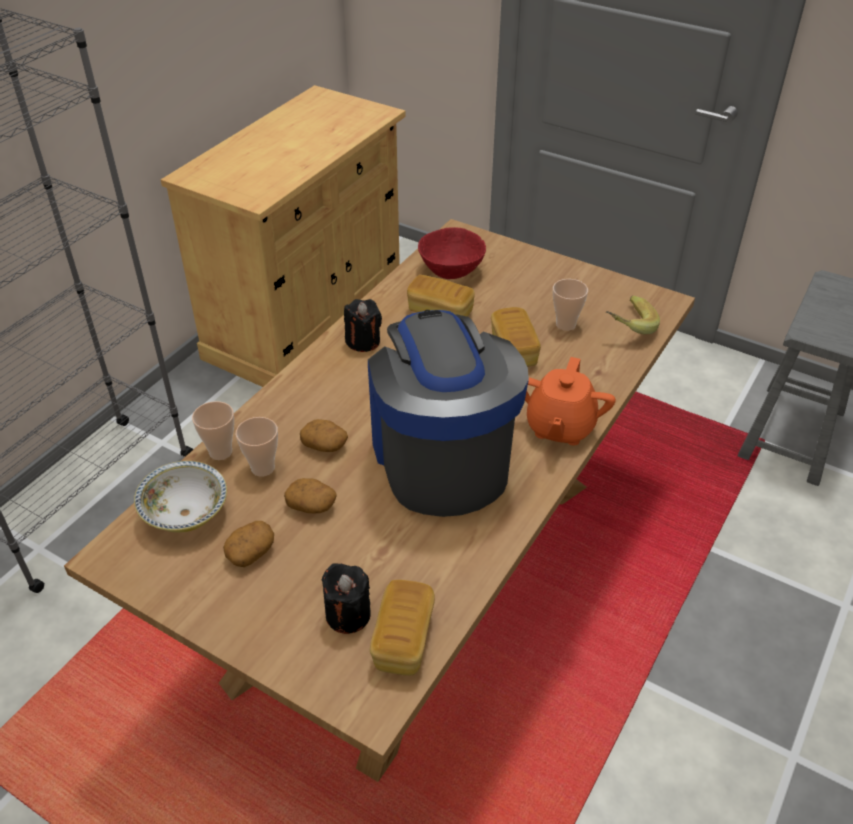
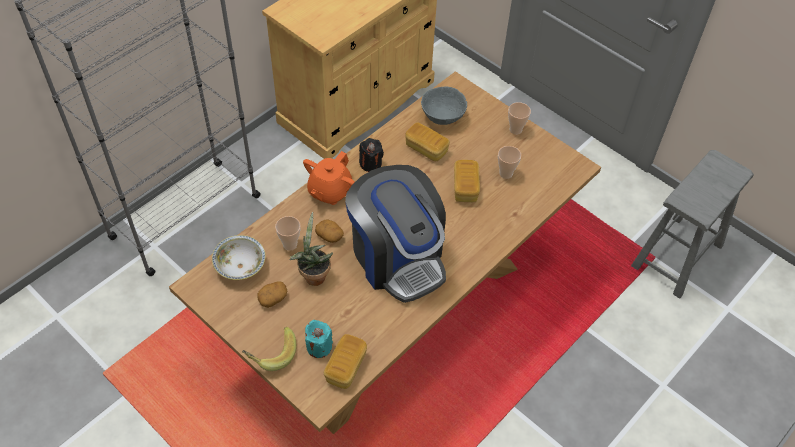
camera: 10 degrees right, 10 degrees up
cup [192,401,234,460] -> cup moved to [508,102,531,135]
potato [284,478,336,513] -> potted plant [289,212,333,286]
black candle [321,563,371,634] -> turquoise candle [305,320,333,358]
coffee machine [368,310,529,517] -> coffee machine turned 150 degrees clockwise [345,165,446,303]
red bowl [418,227,486,279] -> grey bowl [421,86,467,125]
orange teapot [525,357,616,446] -> orange teapot moved to [303,151,355,205]
banana [606,295,660,334] -> banana moved to [242,327,296,371]

